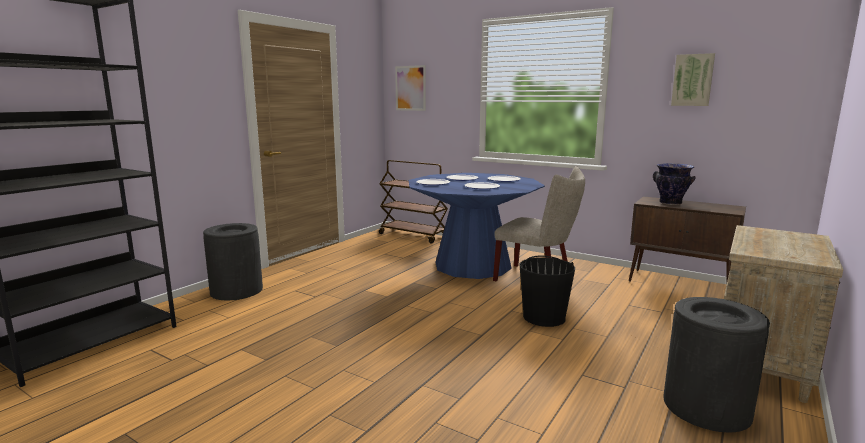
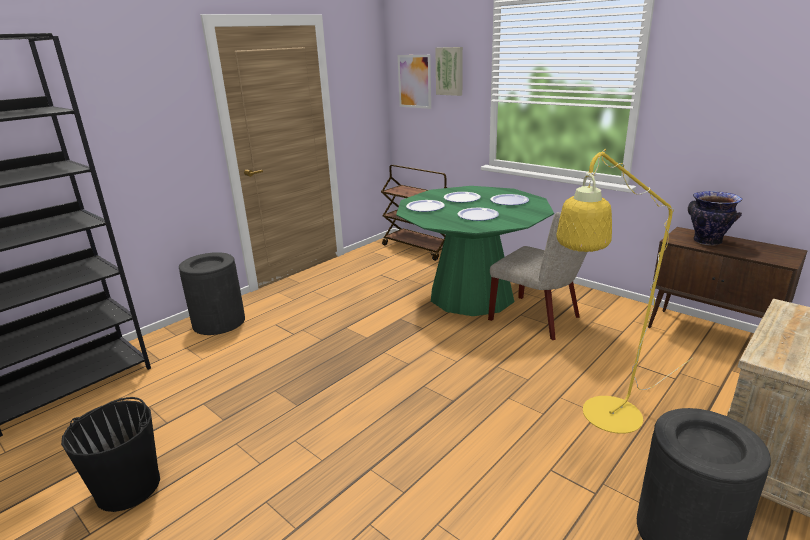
camera: 10 degrees right, 10 degrees up
blue dining table [409,173,545,279] -> green dining table [396,186,554,316]
black bucket [520,255,575,327] -> black bucket moved to [61,397,160,512]
picture [671,53,715,106] -> picture moved to [435,47,463,96]
none -> yellow floor lamp [556,149,692,434]

